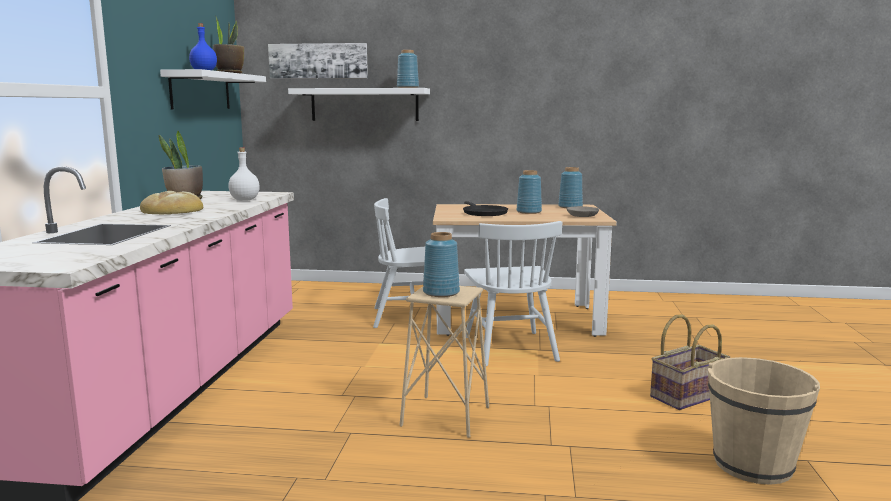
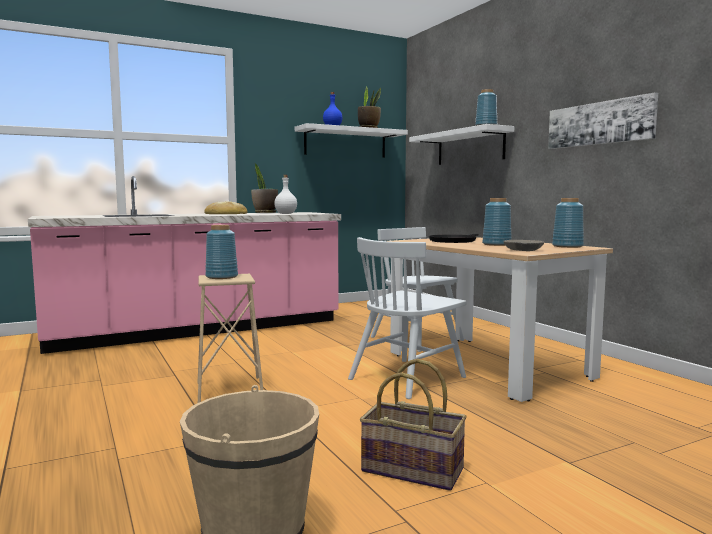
camera: 55 degrees right, 5 degrees down
picture [268,43,368,79] -> picture moved to [548,92,658,149]

